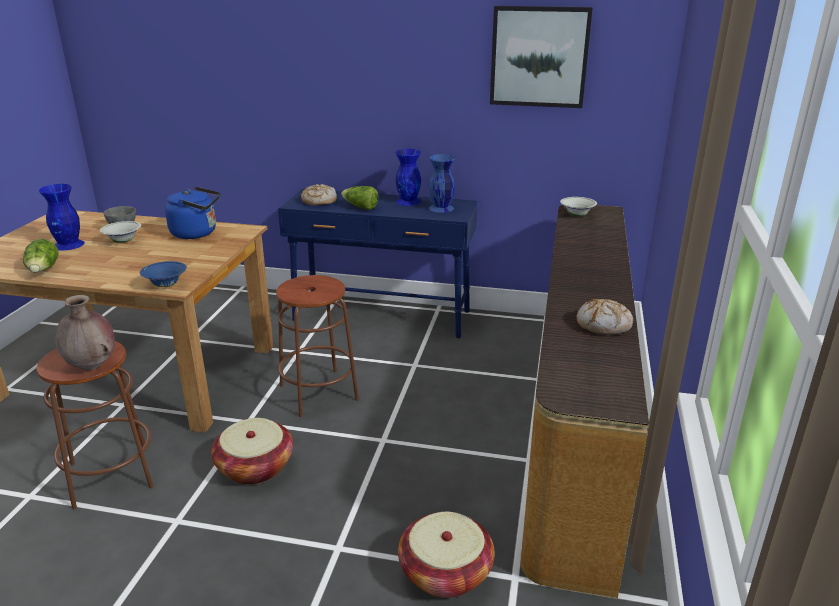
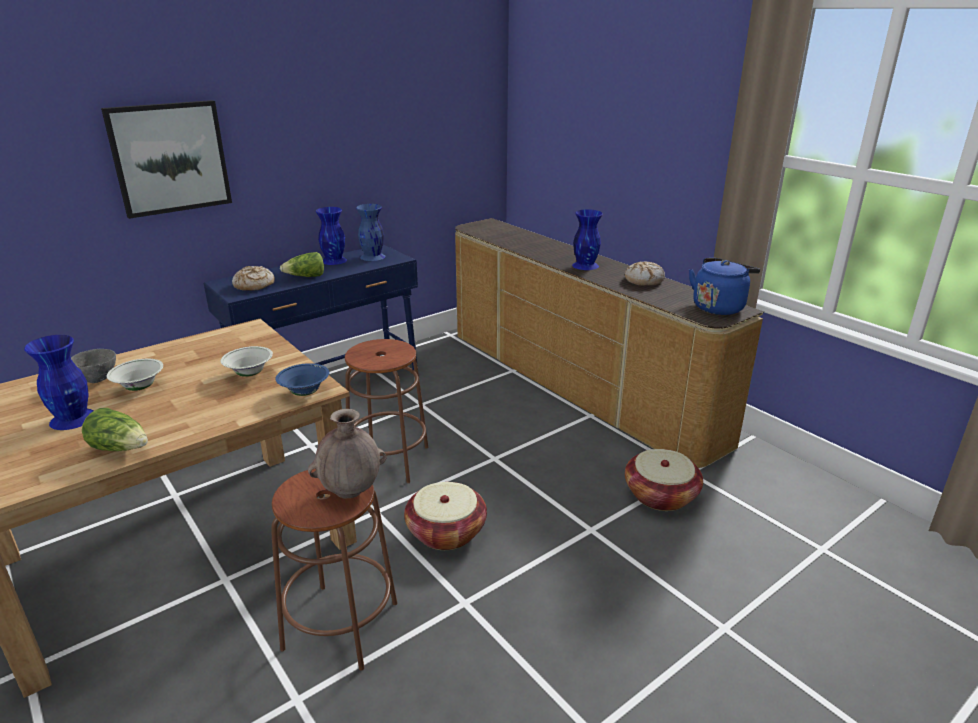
camera: 50 degrees left, 0 degrees up
blue kettle [165,186,220,239] -> blue kettle moved to [689,258,760,315]
picture [490,6,593,108] -> picture moved to [101,100,232,219]
white bowl [560,197,597,216] -> white bowl moved to [220,346,273,377]
none -> blue vase [572,209,603,270]

